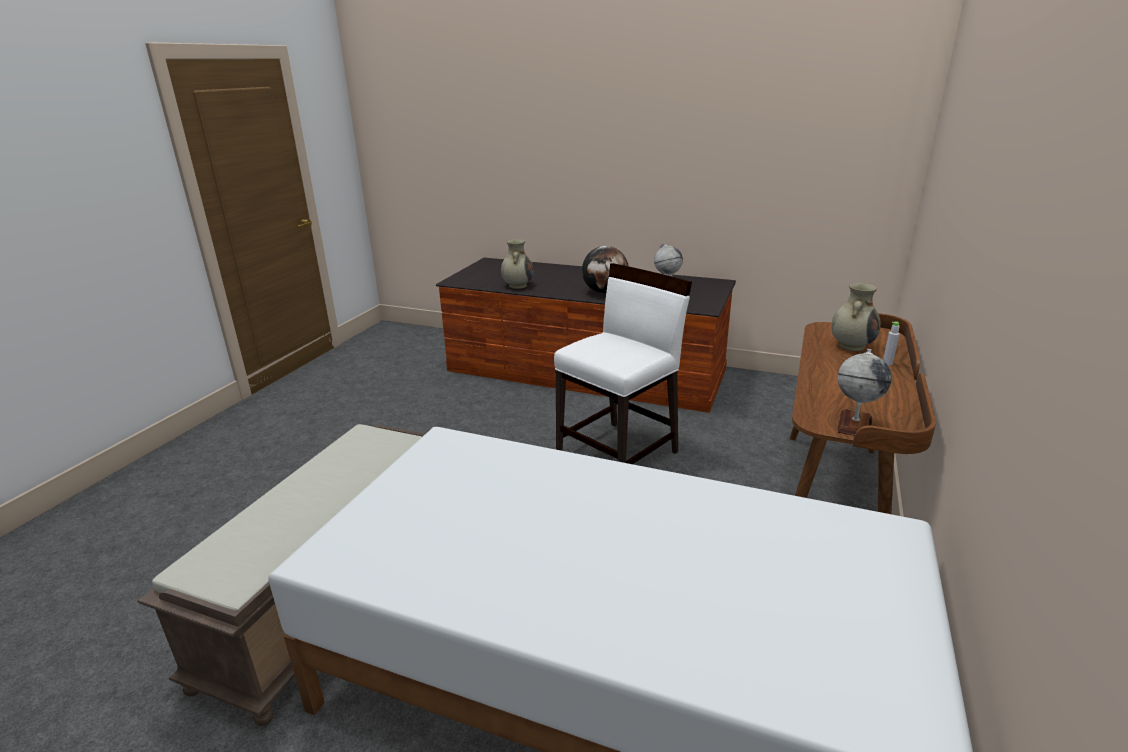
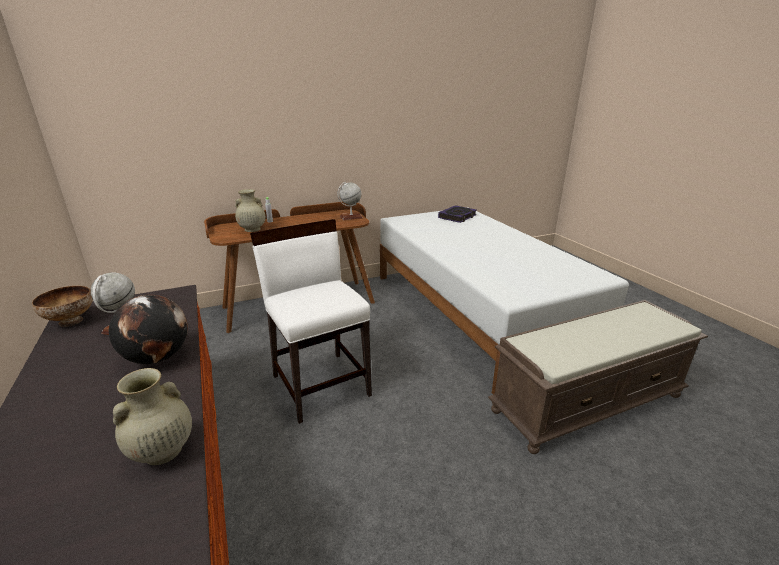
camera: 135 degrees left, 0 degrees up
white chair [554,263,692,464] -> white chair turned 60 degrees clockwise [250,219,372,424]
none -> bowl [32,286,93,327]
none -> book [438,205,477,223]

